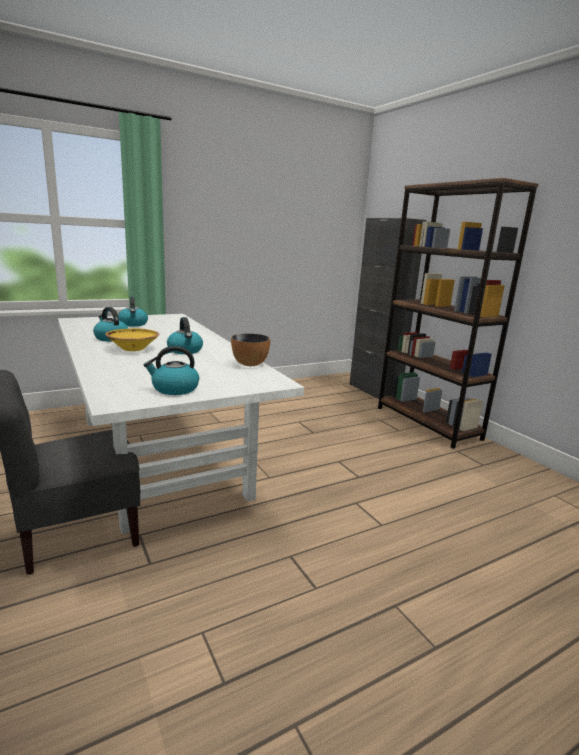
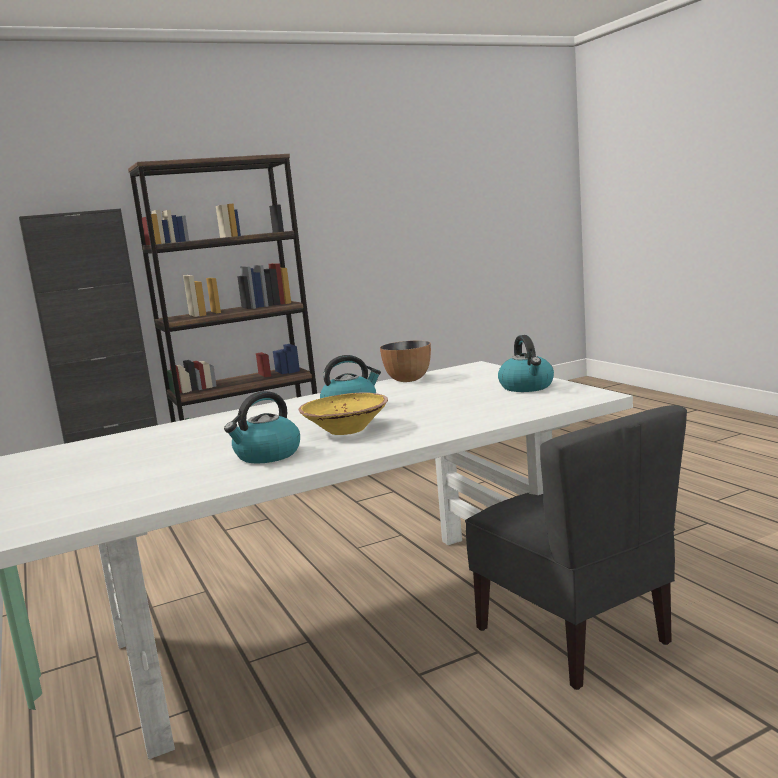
camera: 85 degrees left, 5 degrees down
kettle [118,297,148,326] -> none

